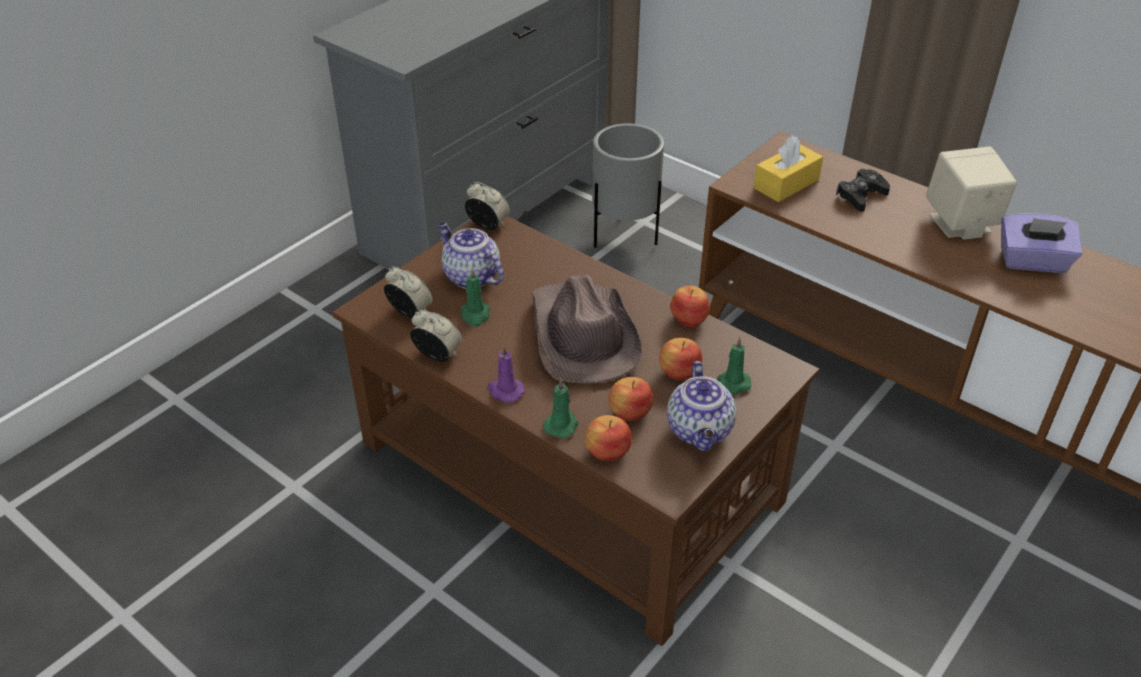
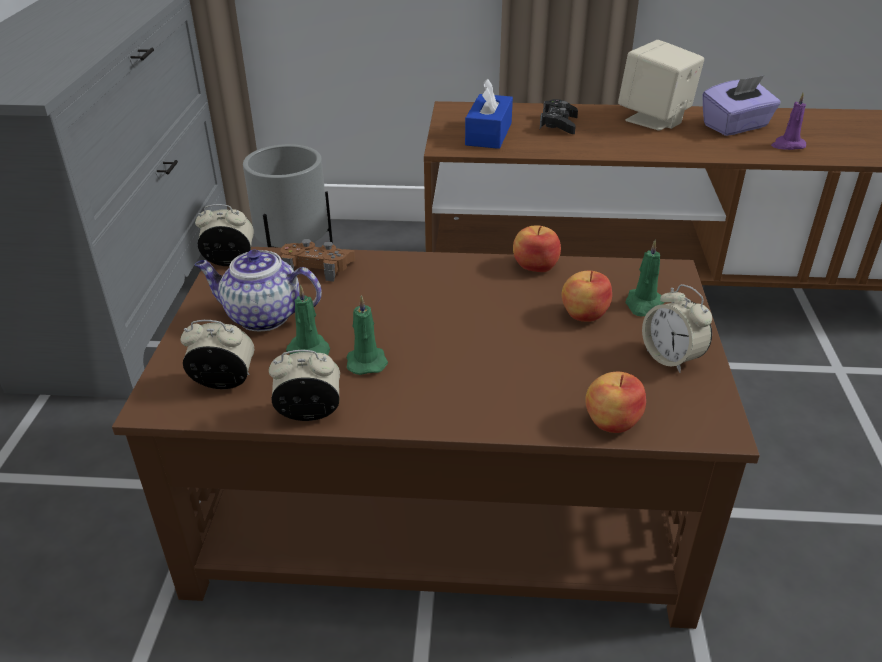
camera: 35 degrees left, 5 degrees down
purple candle [488,345,525,403] -> purple candle moved to [771,93,806,150]
brown hat [532,274,642,383] -> none
green candle [543,379,579,438] -> green candle moved to [346,295,388,375]
apple [608,377,653,421] -> none
teapot [667,361,736,451] -> alarm clock [642,284,712,373]
yellow tissue box [753,135,823,202] -> blue tissue box [465,78,513,149]
none -> brown game controller [281,239,355,282]

